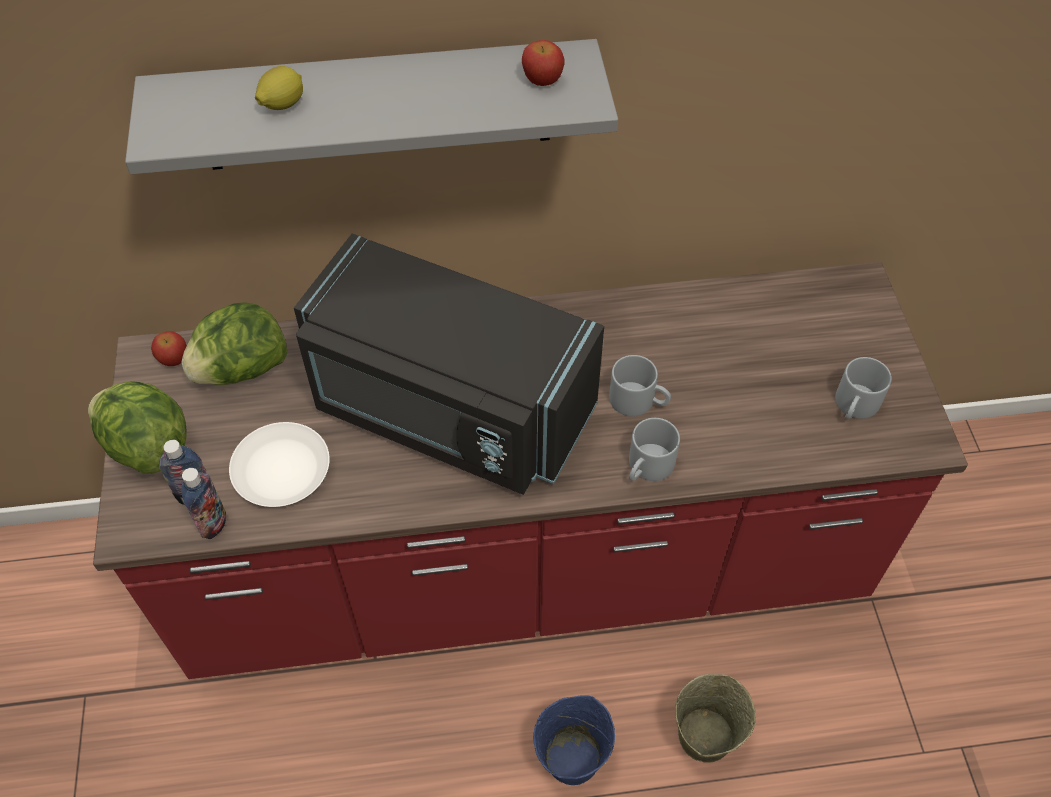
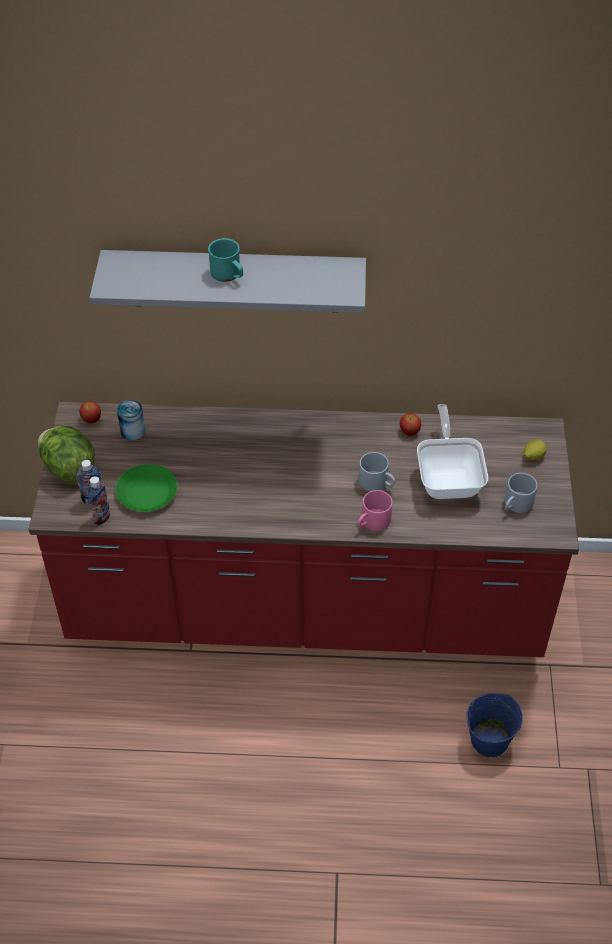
camera: 10 degrees right, 5 degrees down
lettuce [181,302,287,385] -> can [117,400,145,441]
white plate [229,422,330,507] -> green plate [116,464,177,512]
lemon [255,66,303,110] -> lemon moved to [523,439,547,461]
black microwave [294,234,604,495] -> none
apple [522,40,565,86] -> apple moved to [400,413,421,436]
blue bucket [533,695,615,785] -> blue bucket moved to [467,693,523,757]
grey mug [629,418,680,481] -> pink mug [357,490,393,531]
beige bucket [675,674,756,762] -> none
none -> turquoise mug [208,238,243,282]
none -> frying pan [417,404,488,499]

